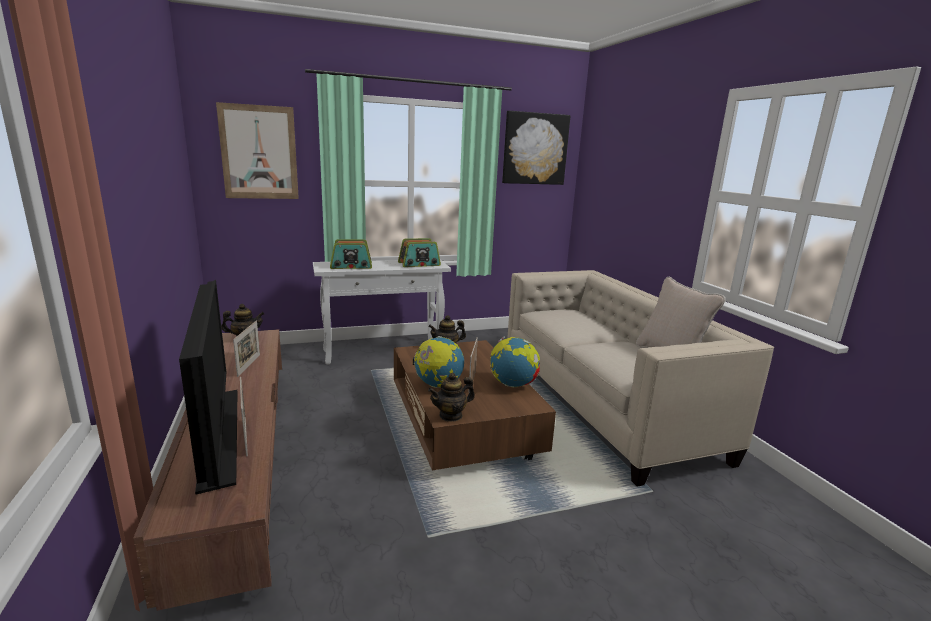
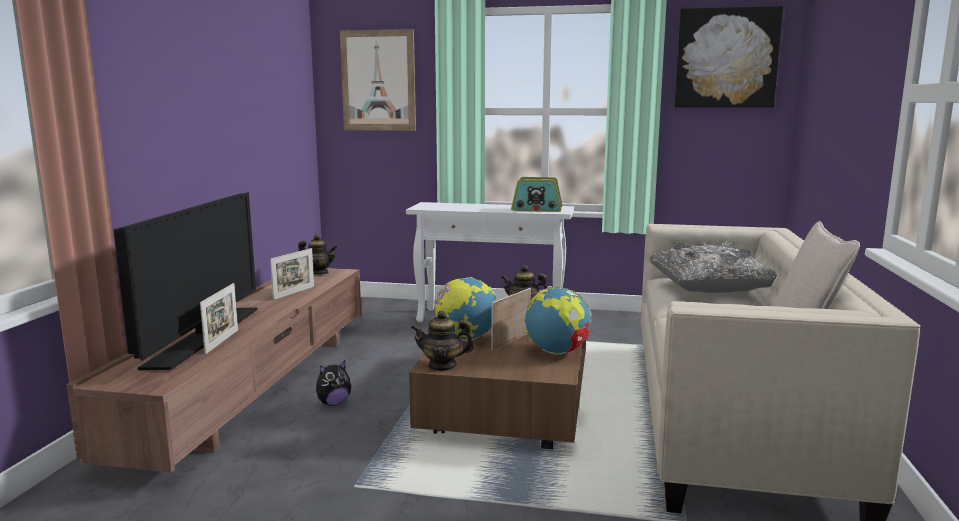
camera: 30 degrees right, 5 degrees down
radio [330,239,372,269] -> none
none -> plush toy [316,361,351,406]
none -> grey pillow [649,240,777,293]

